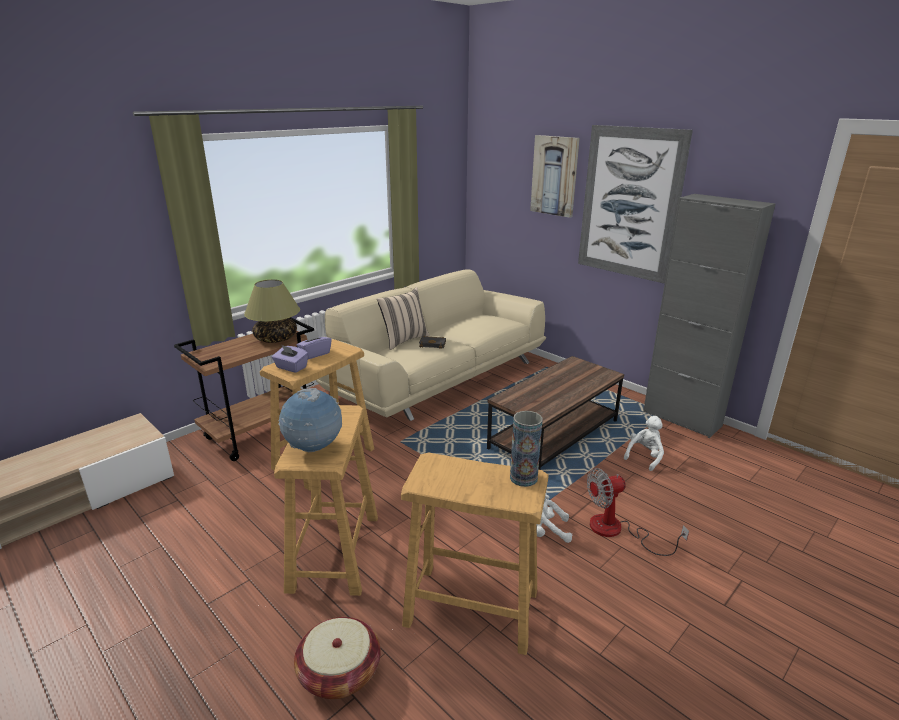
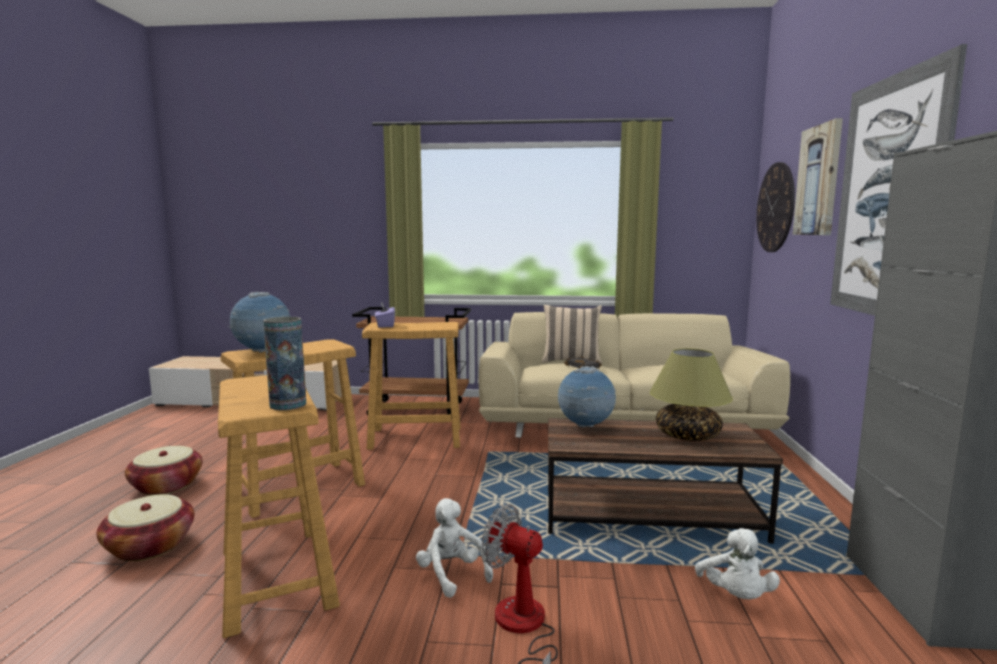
camera: 50 degrees right, 15 degrees down
table lamp [244,279,300,343] -> table lamp moved to [649,349,733,441]
purple tissue box [296,330,332,359] -> none
white plush toy [624,416,664,471] -> white plush toy turned 90 degrees clockwise [695,528,780,600]
none -> basket [125,446,203,495]
none -> globe [558,366,616,427]
none -> wall clock [756,162,795,252]

